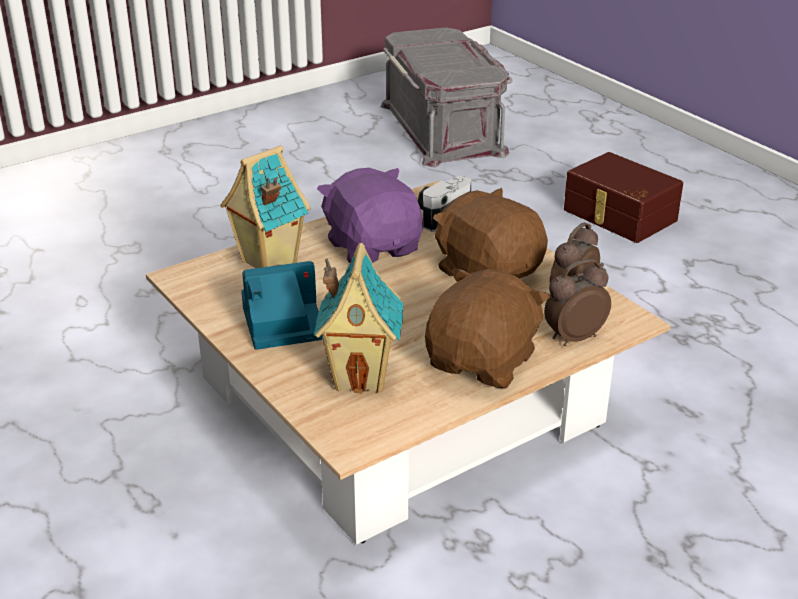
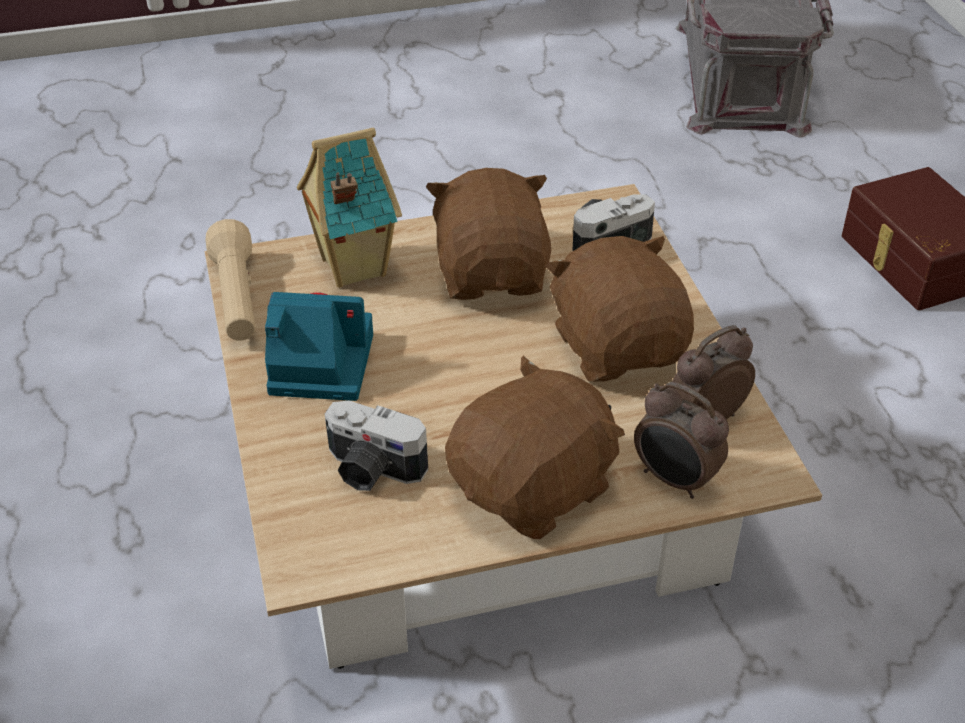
camera: 20 degrees right, 10 degrees up
toy house [314,243,404,393] -> camera [325,400,428,491]
purple plush toy [317,168,423,263] -> brown plush toy [426,168,551,300]
alarm clock [544,259,611,346] -> alarm clock turned 135 degrees counterclockwise [634,382,729,499]
none -> beige flashlight [206,219,256,340]

